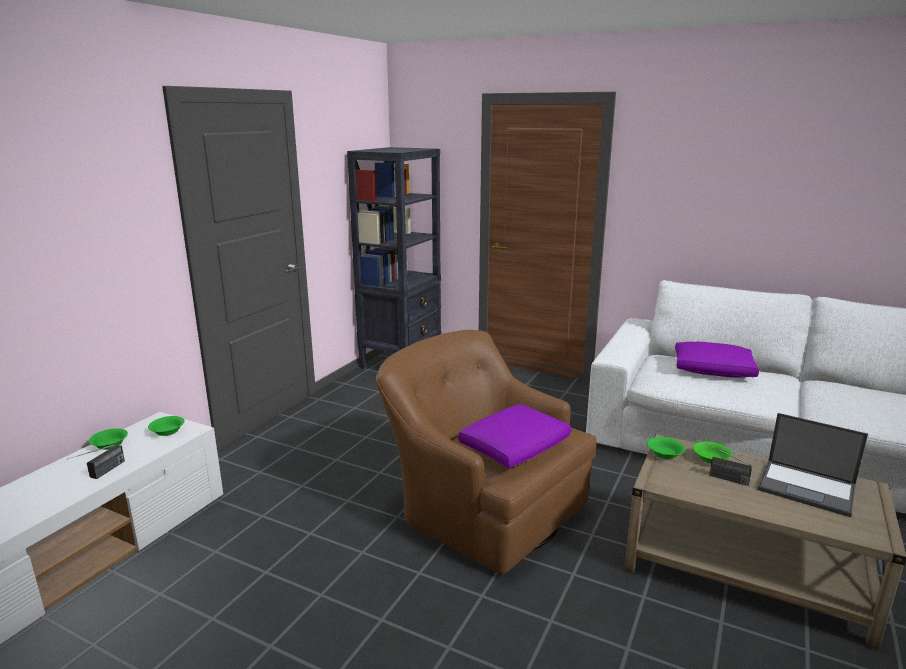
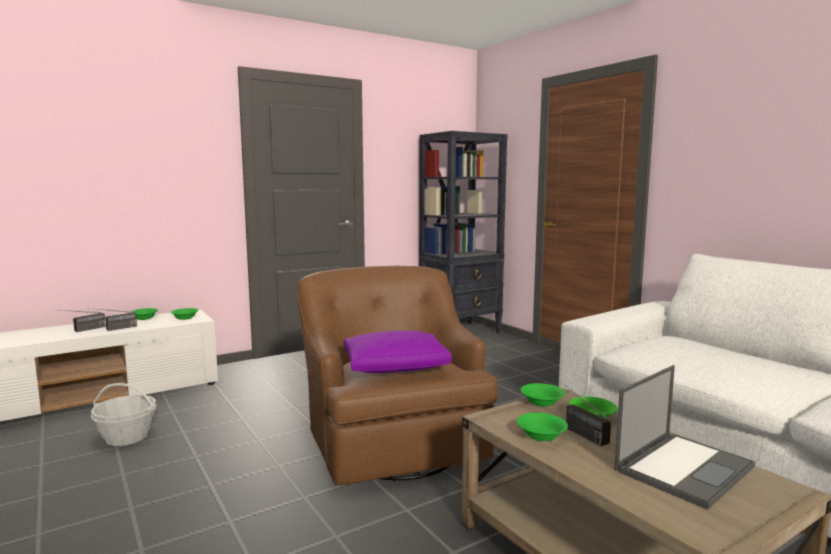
camera: 30 degrees right, 10 degrees down
purple pillow [675,342,759,378] -> none
laptop [758,413,868,517] -> laptop turned 105 degrees counterclockwise [614,365,755,510]
none -> radio [62,310,106,332]
none -> basket [91,383,157,446]
none -> green bowl [517,413,568,441]

